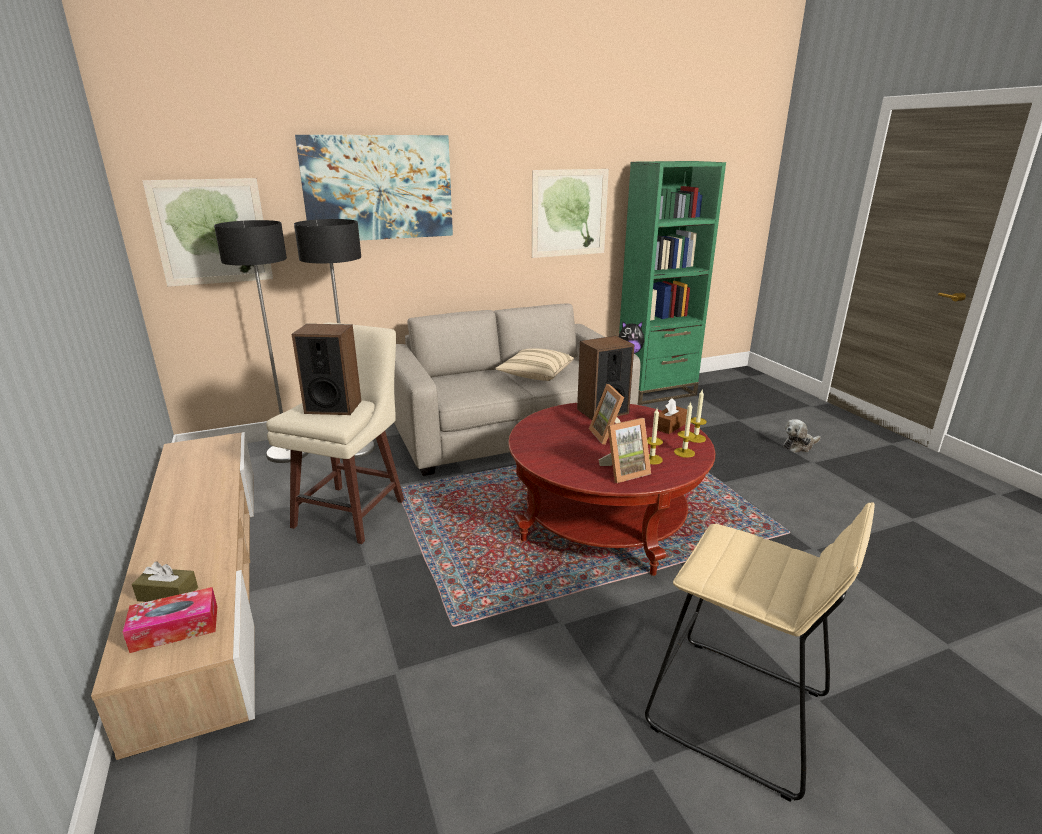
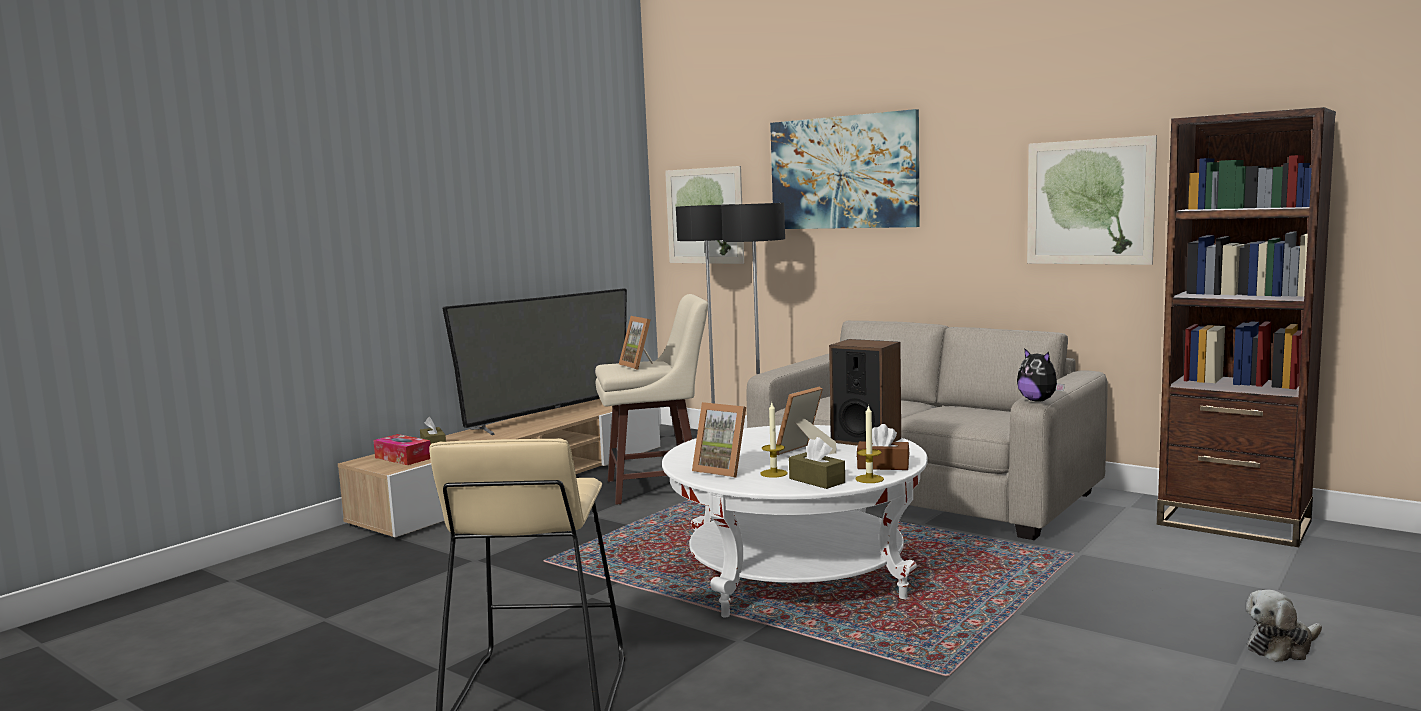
camera: 60 degrees right, 15 degrees down
speaker [292,324,361,415] -> picture frame [619,316,653,370]
beige pillow [495,348,574,381] -> none
red coffee table [508,403,715,576] -> white coffee table [662,425,928,617]
green bookcase [619,161,726,405] -> brown bookcase [1157,107,1336,547]
candle [674,402,696,458] -> brown tissue box [789,437,845,489]
plush toy [783,419,821,453] -> plush toy turned 60 degrees counterclockwise [1246,590,1322,662]
none -> television [442,289,627,435]

